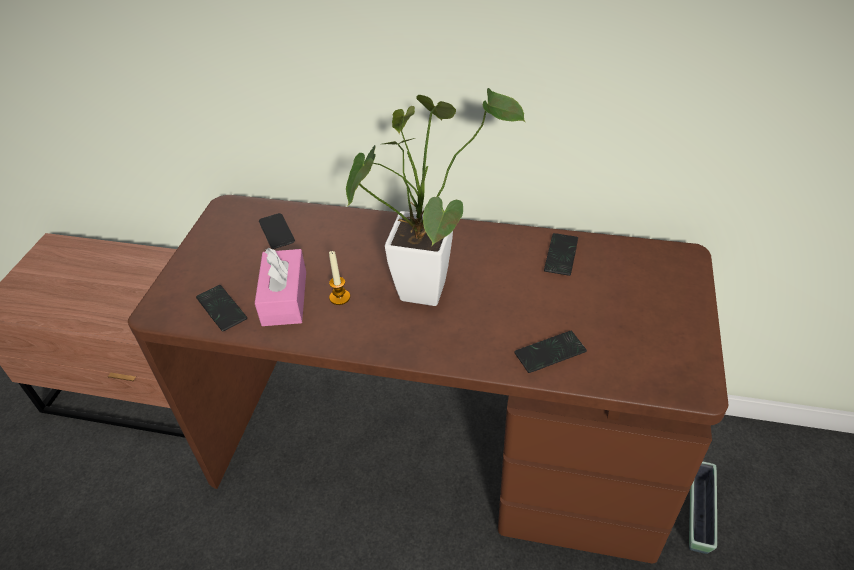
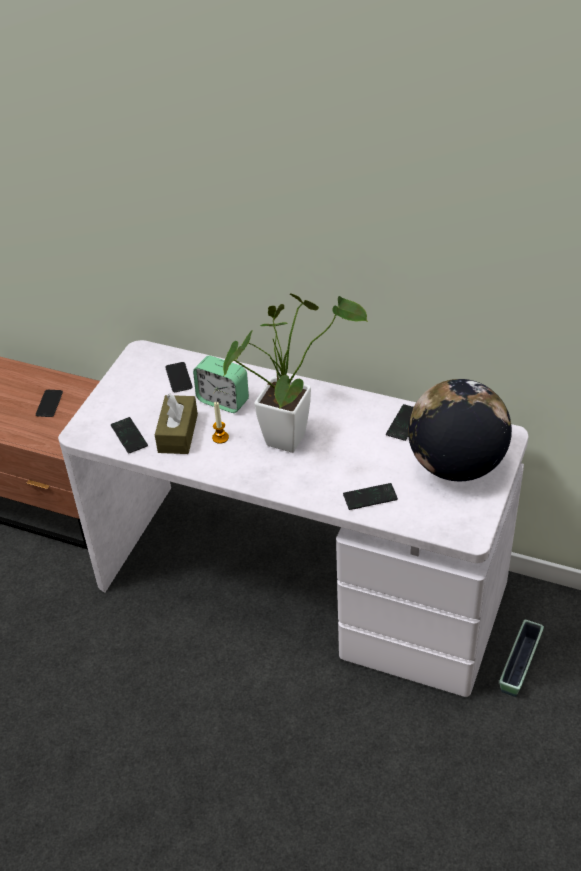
camera: 10 degrees right, 0 degrees up
brown desk [128,195,728,563] -> white desk [58,340,528,697]
pink tissue box [255,248,306,326] -> brown tissue box [155,393,198,454]
none -> phone [36,390,63,417]
none -> alarm clock [193,356,249,413]
none -> globe [408,379,512,482]

